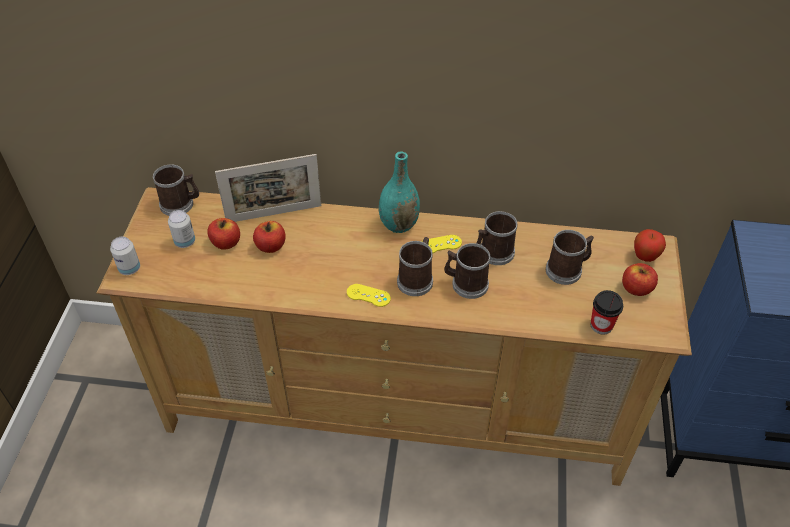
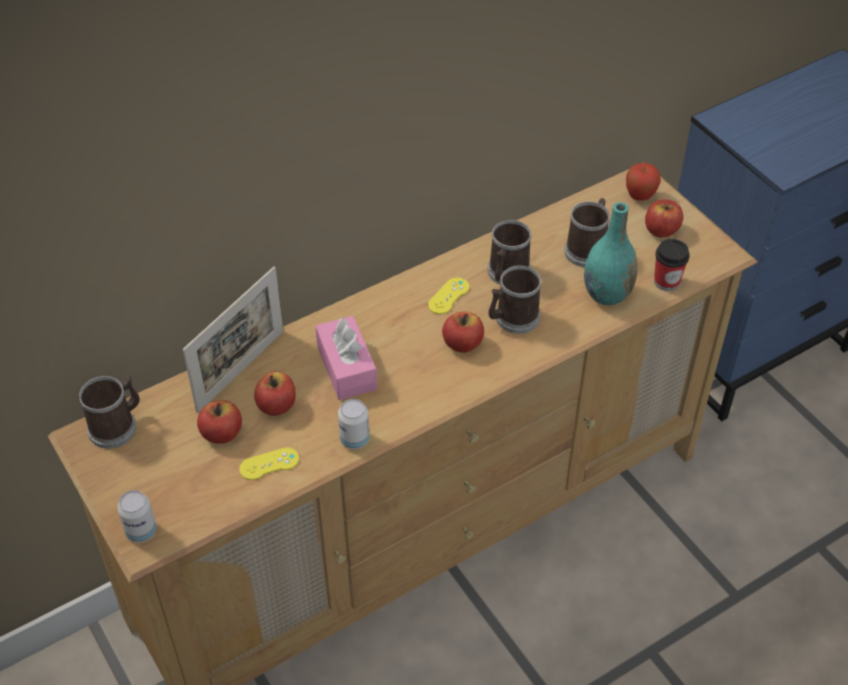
camera: 40 degrees left, 0 degrees up
can [168,210,195,248] -> can moved to [338,399,370,449]
yellow game controller [347,284,391,307] -> yellow game controller moved to [239,448,299,480]
turquoise vase [379,152,420,233] -> turquoise vase moved to [584,202,638,305]
mug [397,237,433,296] -> apple [442,312,484,353]
none -> pink tissue box [315,316,377,400]

